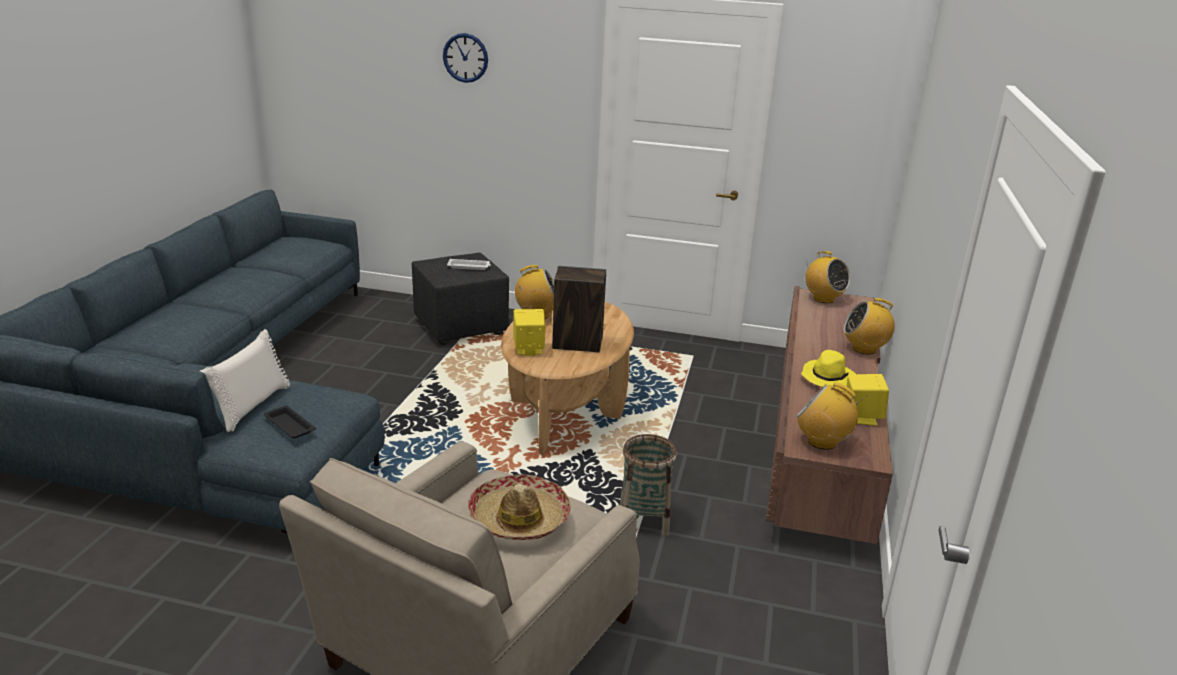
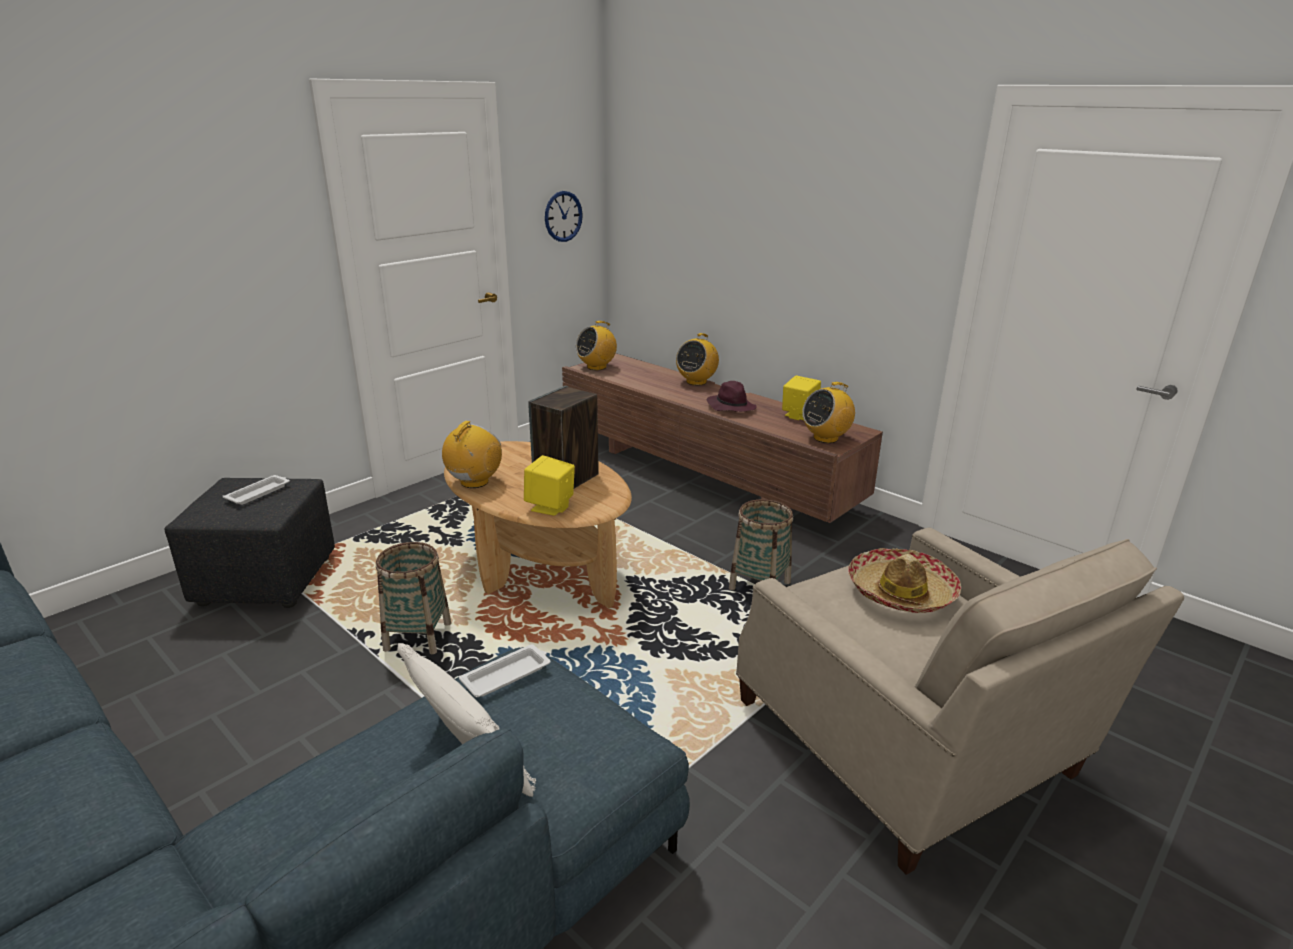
camera: 60 degrees left, 0 degrees up
black tray [264,406,316,438] -> none
wall clock [443,33,488,83] -> wall clock moved to [545,191,583,242]
yellow hat [801,350,856,387] -> purple hat [707,381,757,412]
radio [805,251,850,303] -> radio turned 150 degrees clockwise [576,321,617,370]
none -> basket [376,542,451,654]
none -> white tray [459,645,551,697]

